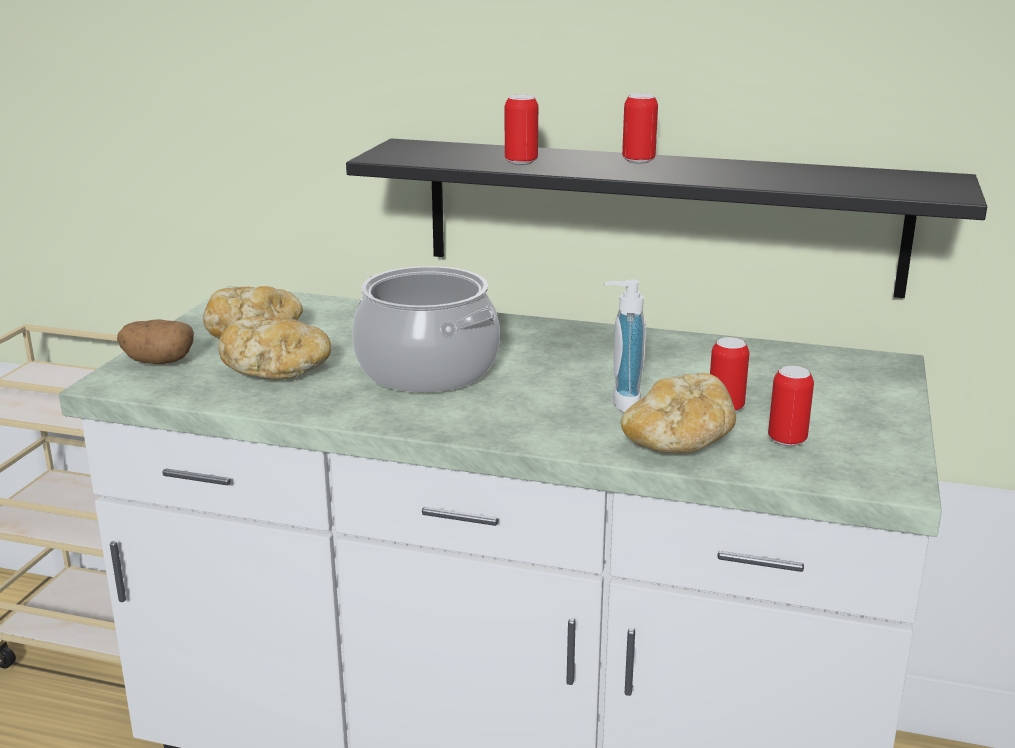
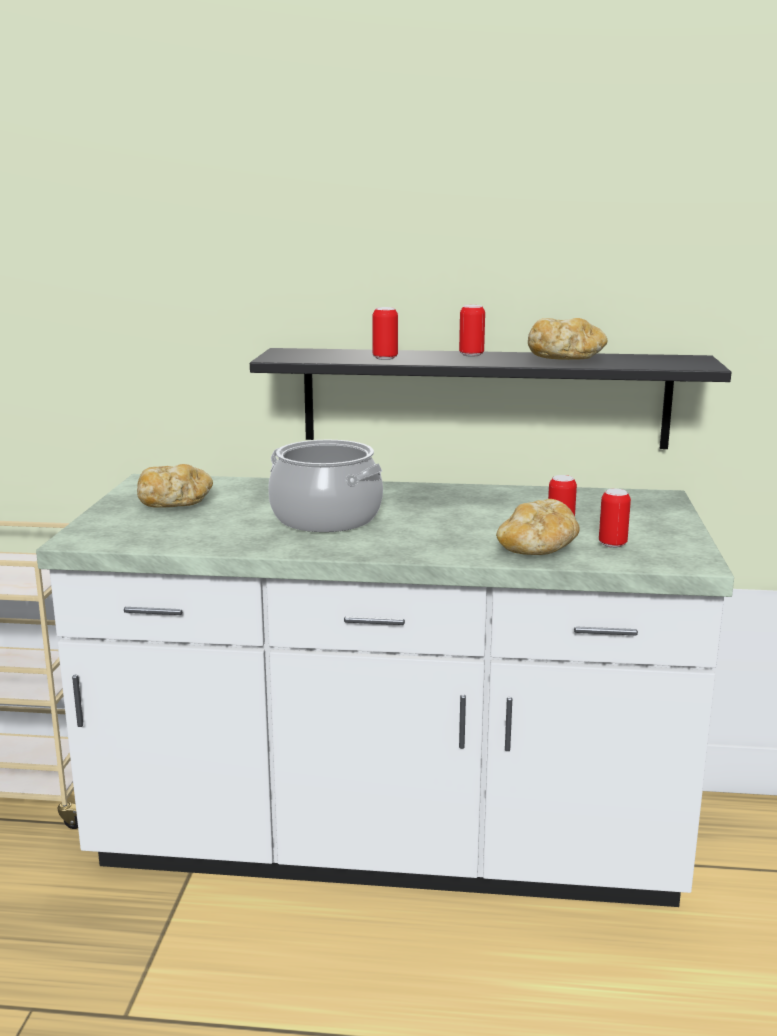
camera: 10 degrees left, 5 degrees down
potato [117,319,194,364] -> none
bread [218,316,331,380] -> bread moved to [528,318,607,360]
soap dispenser [604,279,646,413] -> none

